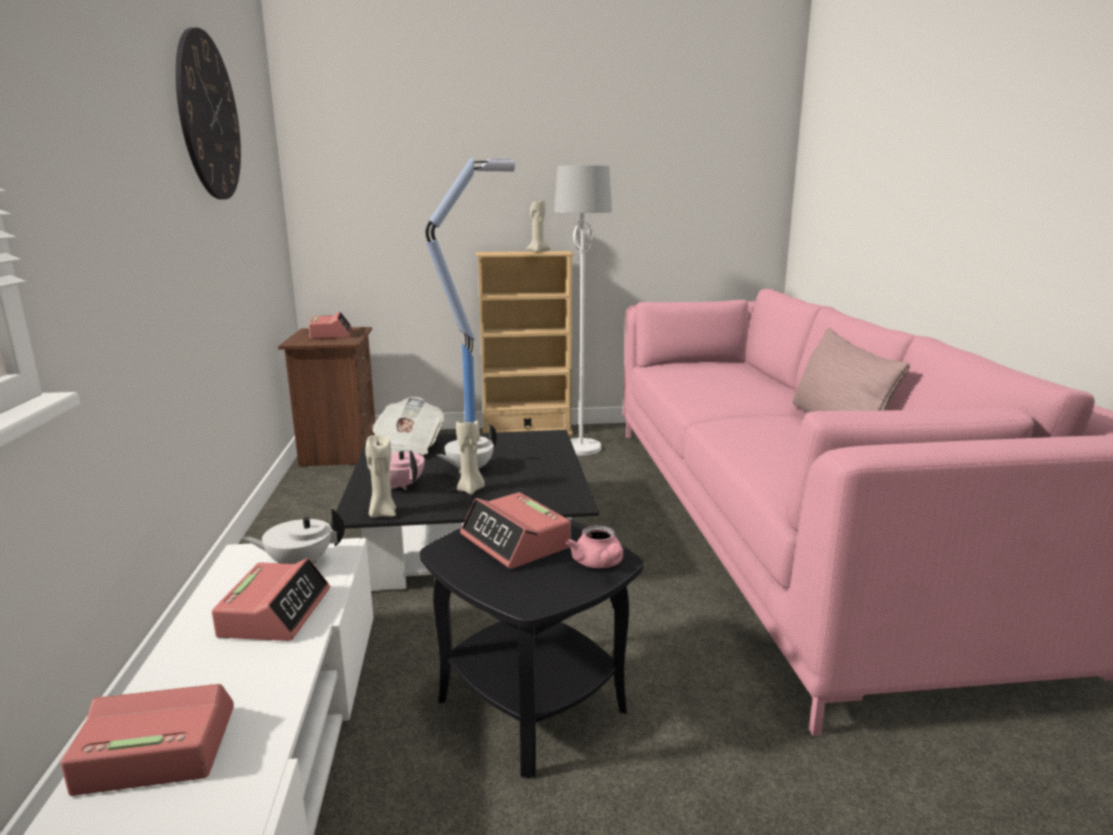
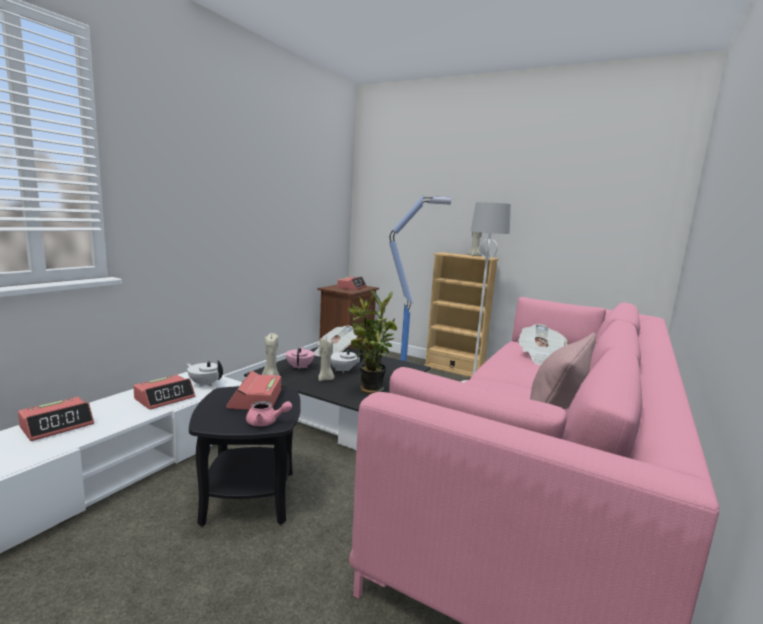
camera: 35 degrees right, 5 degrees down
alarm clock [60,684,234,796] -> alarm clock turned 105 degrees clockwise [18,397,94,441]
wall clock [175,27,241,199] -> none
pink teapot [566,525,623,568] -> pink teapot turned 105 degrees counterclockwise [246,401,292,426]
none -> potted plant [347,289,397,394]
none -> newspaper [518,324,567,365]

